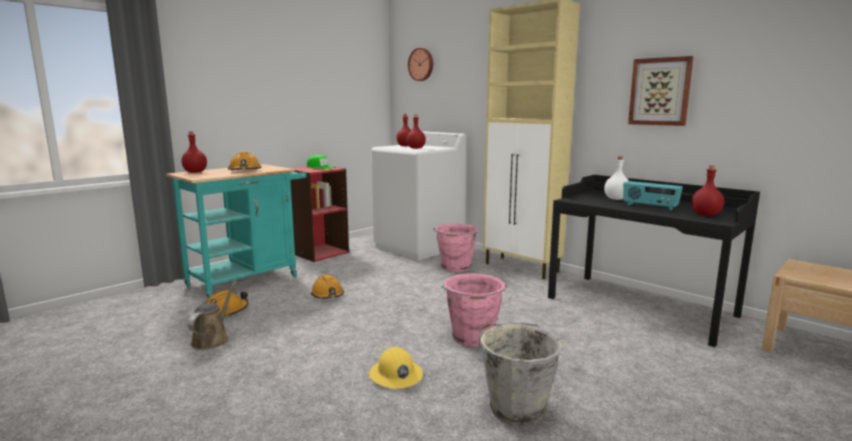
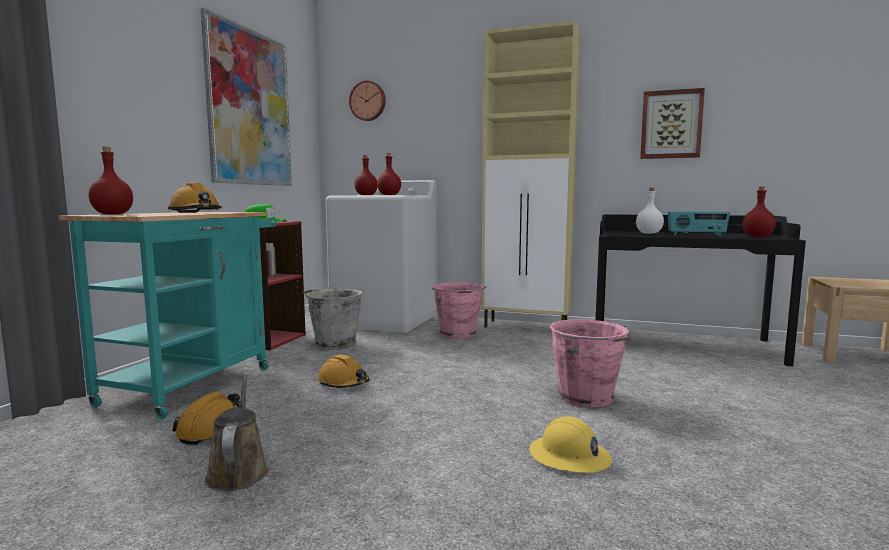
camera: 25 degrees left, 5 degrees down
grey bucket [478,323,563,426] -> grey bucket moved to [303,288,362,350]
none -> picture [201,8,292,186]

